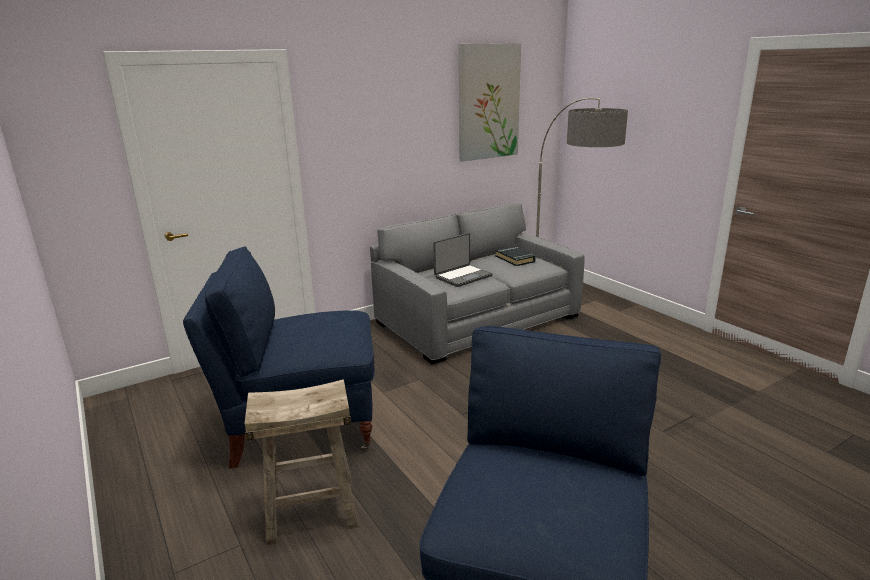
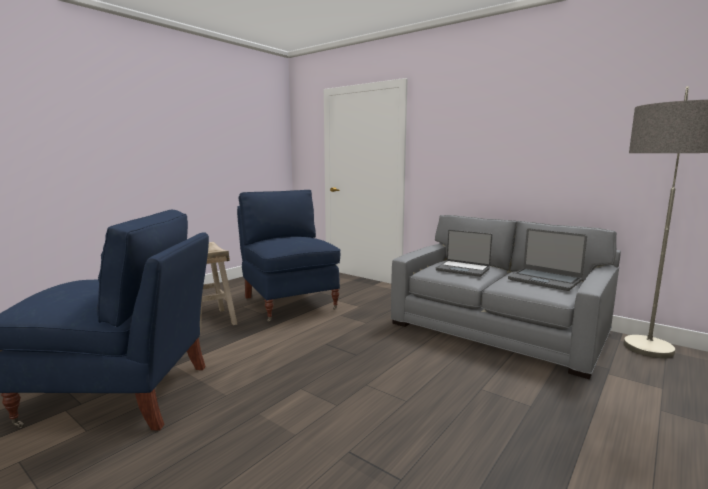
camera: 70 degrees right, 10 degrees down
picture [459,43,521,162] -> none
black book [495,246,536,266] -> laptop [508,228,587,291]

